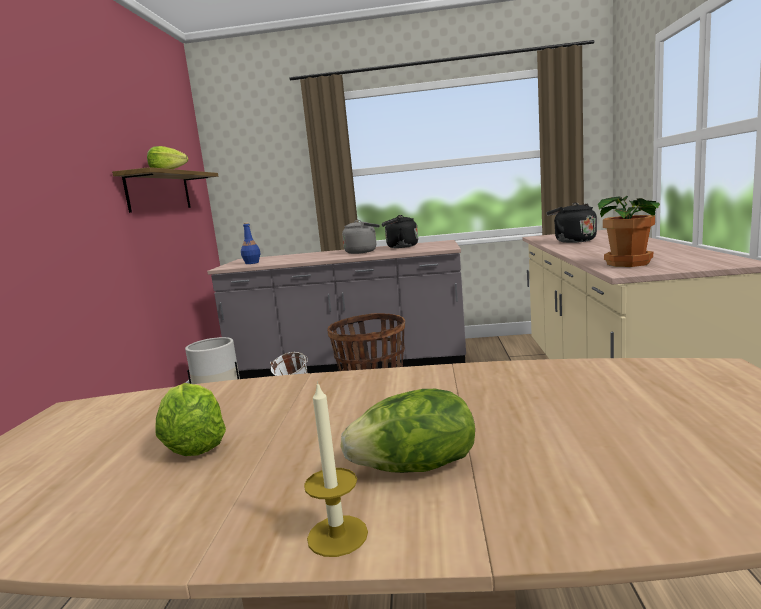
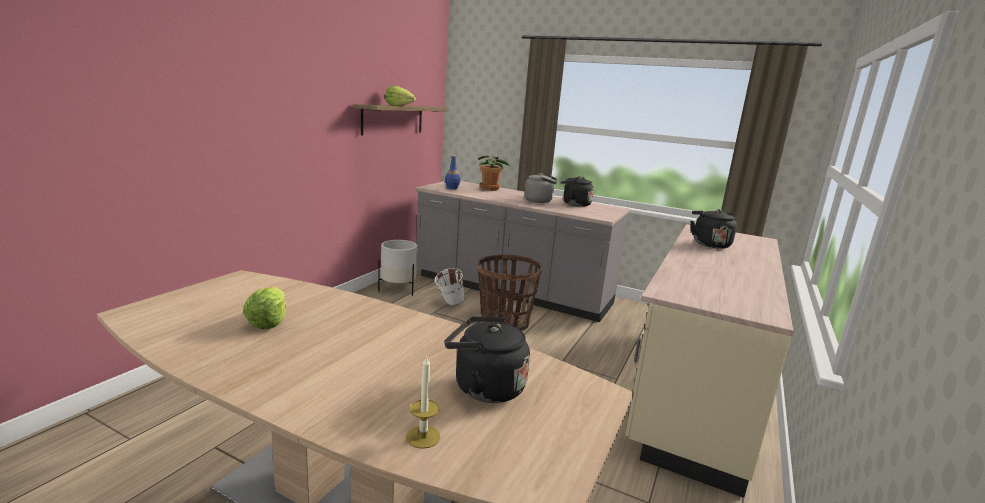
camera: 20 degrees right, 5 degrees up
candle [304,381,368,557] -> candle moved to [406,355,441,449]
lettuce [340,389,475,473] -> none
potted plant [598,196,660,267] -> potted plant moved to [478,156,510,191]
none -> black kettle [444,316,530,403]

